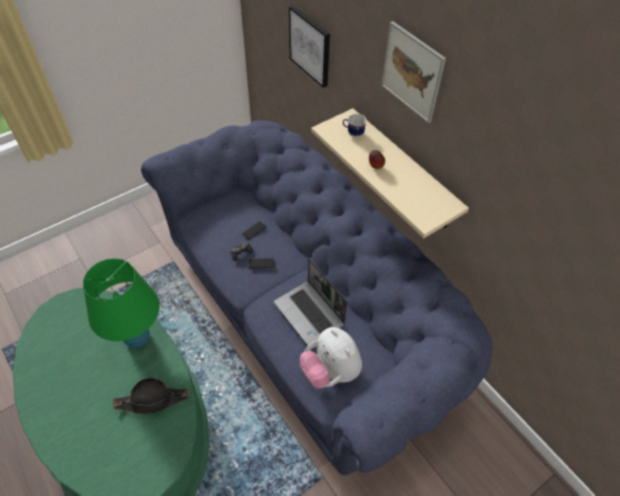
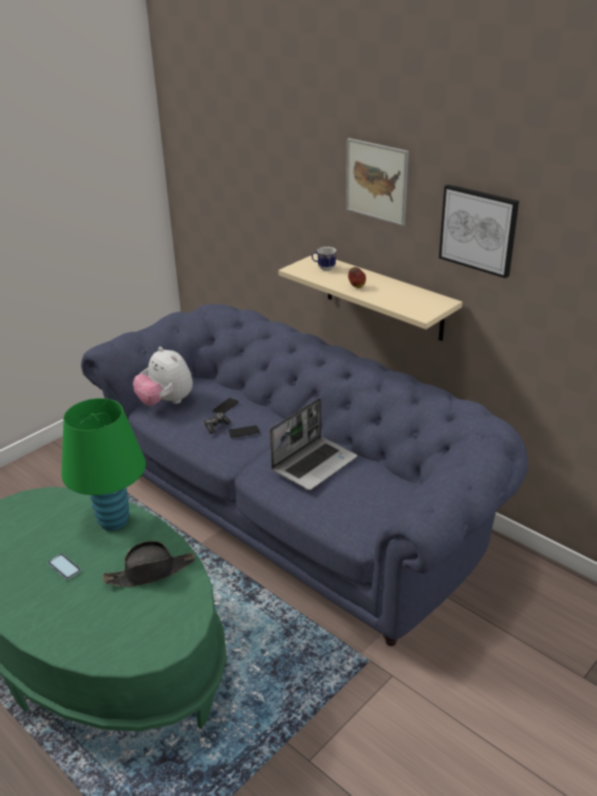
camera: 10 degrees left, 20 degrees down
laptop [274,258,347,346] -> laptop turned 90 degrees counterclockwise [270,398,357,490]
picture [289,5,330,88] -> picture moved to [439,184,519,278]
plush toy [300,327,362,389] -> plush toy moved to [133,347,193,406]
none -> phone [48,554,81,580]

